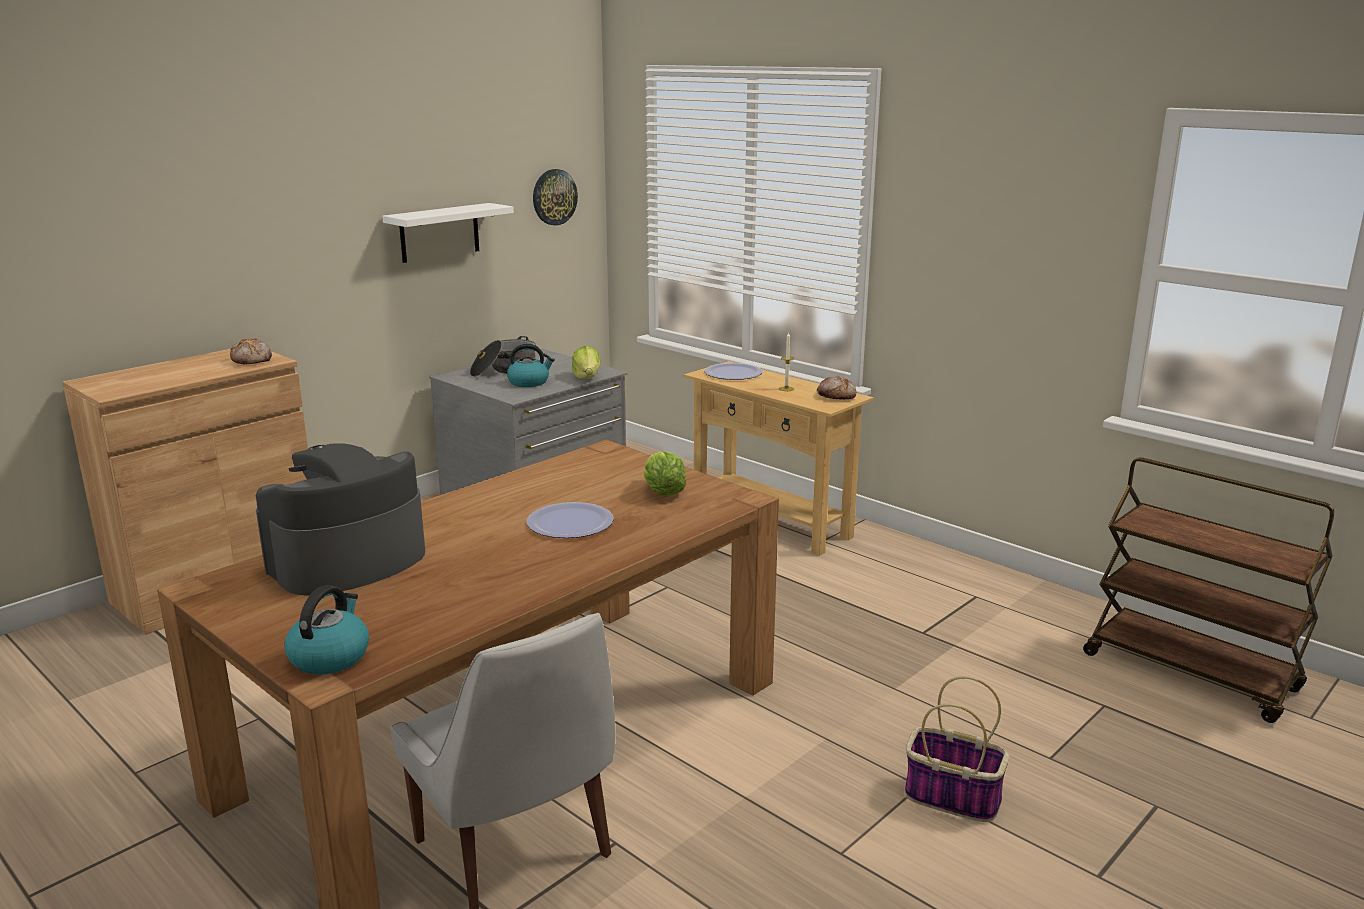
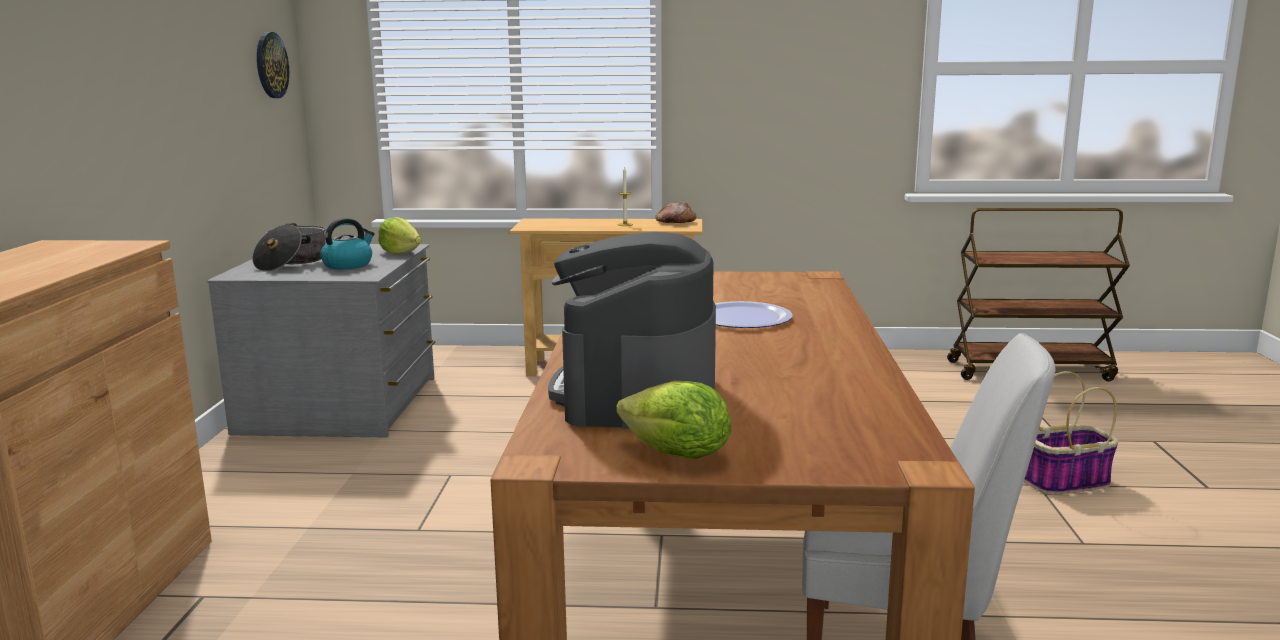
camera: 40 degrees left, 5 degrees down
bread [230,338,272,364] -> none
kettle [285,585,369,675] -> none
white shelf [382,203,514,263] -> none
lettuce [644,451,687,496] -> lettuce moved to [616,381,731,459]
plate [704,363,763,380] -> none

